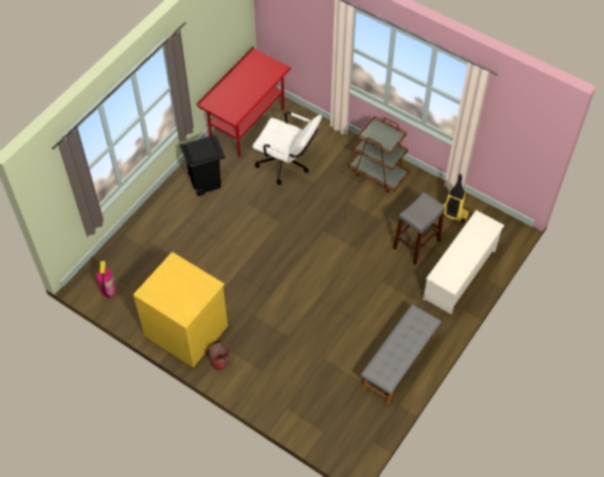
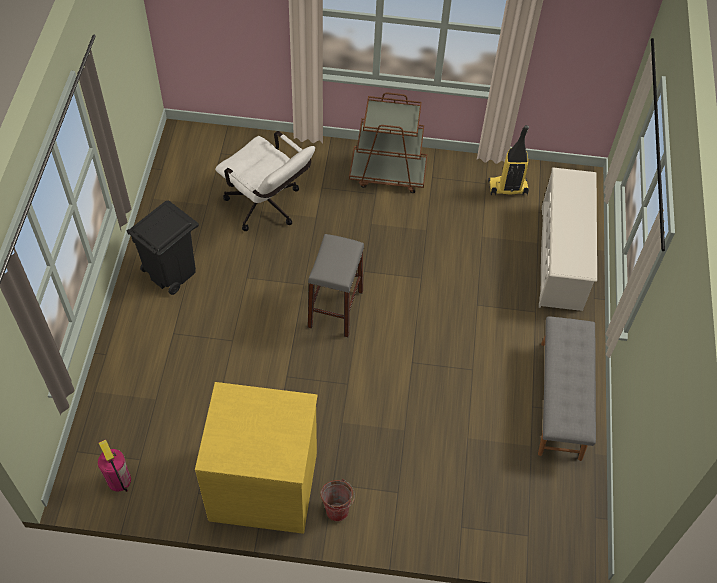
camera: 30 degrees left, 0 degrees up
red desk [198,46,291,158] -> none
white office chair [252,111,322,185] -> white office chair turned 45 degrees clockwise [215,131,315,231]
grey stool [393,192,445,265] -> grey stool moved to [308,234,364,337]

